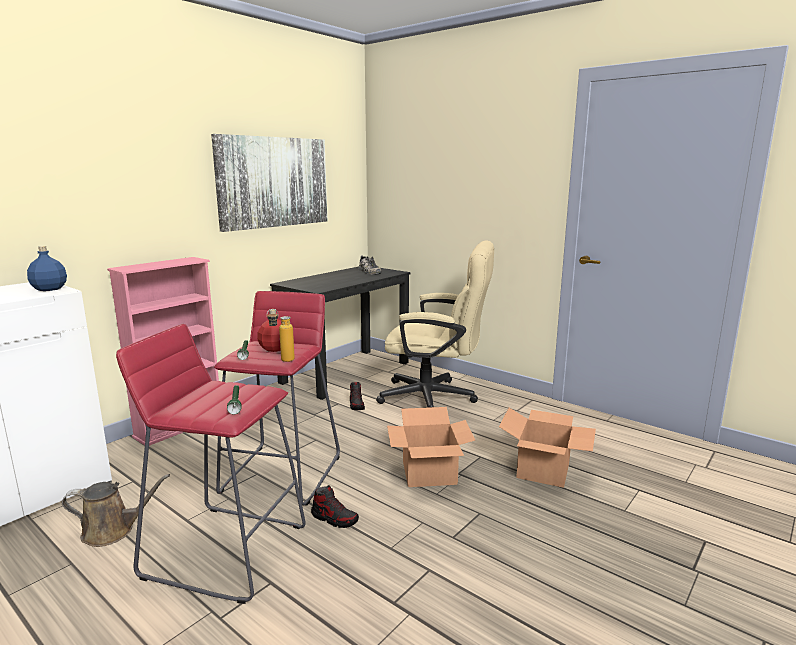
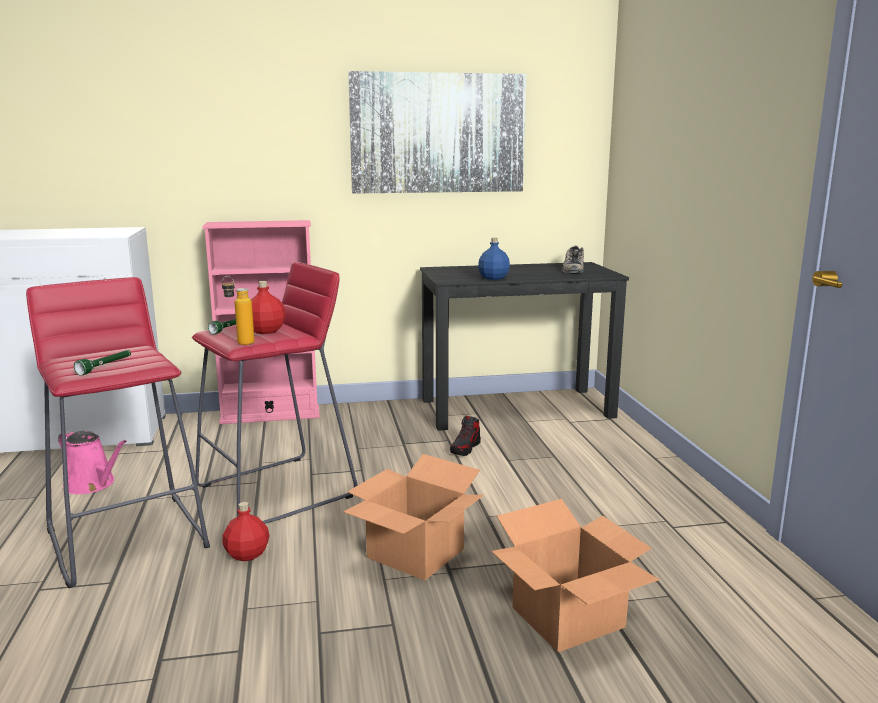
camera: 40 degrees right, 0 degrees up
blue bottle [27,246,67,291] -> blue bottle moved to [478,238,510,280]
brown watering can [62,474,170,547] -> pink watering can [58,430,127,494]
shoe [311,485,359,528] -> red bottle [222,502,269,561]
beige office chair [376,240,494,408] -> none

